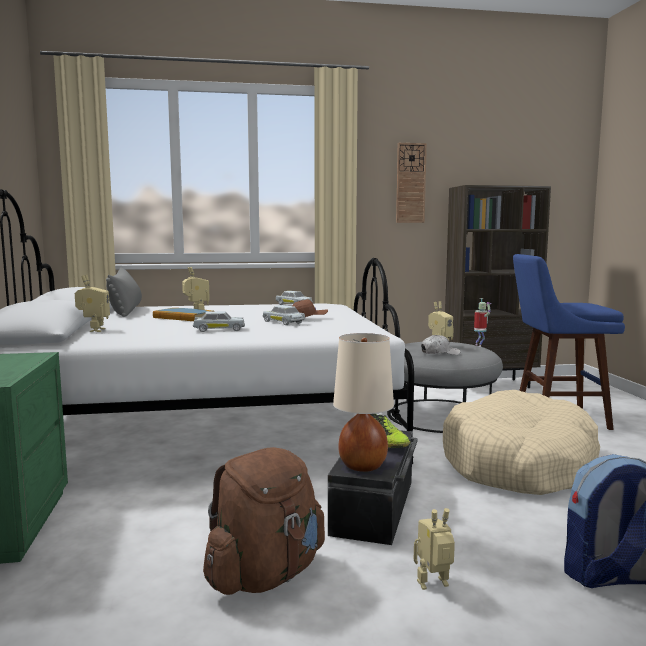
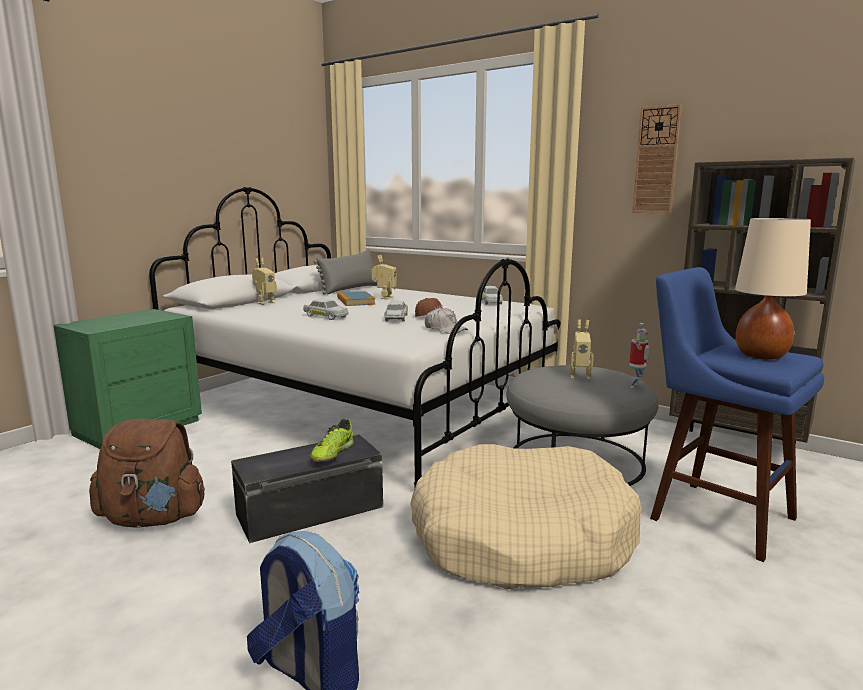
camera: 45 degrees right, 5 degrees up
beige table lamp [333,333,394,472] -> beige table lamp moved to [735,218,811,360]
toy robot [414,508,455,590] -> none
white cap [421,335,460,355] -> white cap moved to [425,307,468,334]

